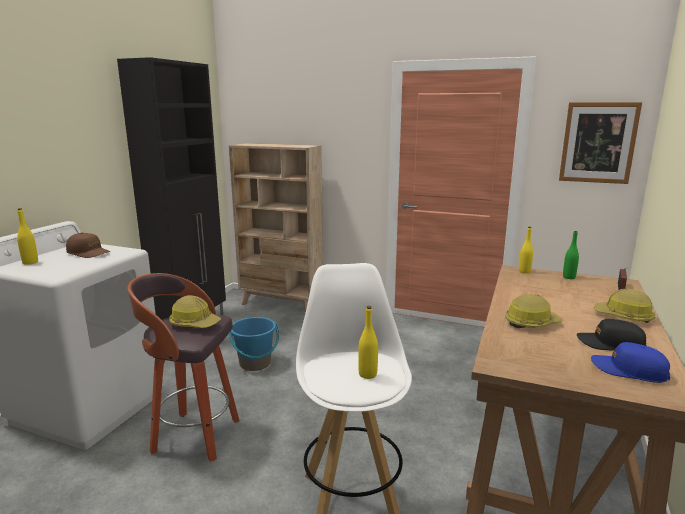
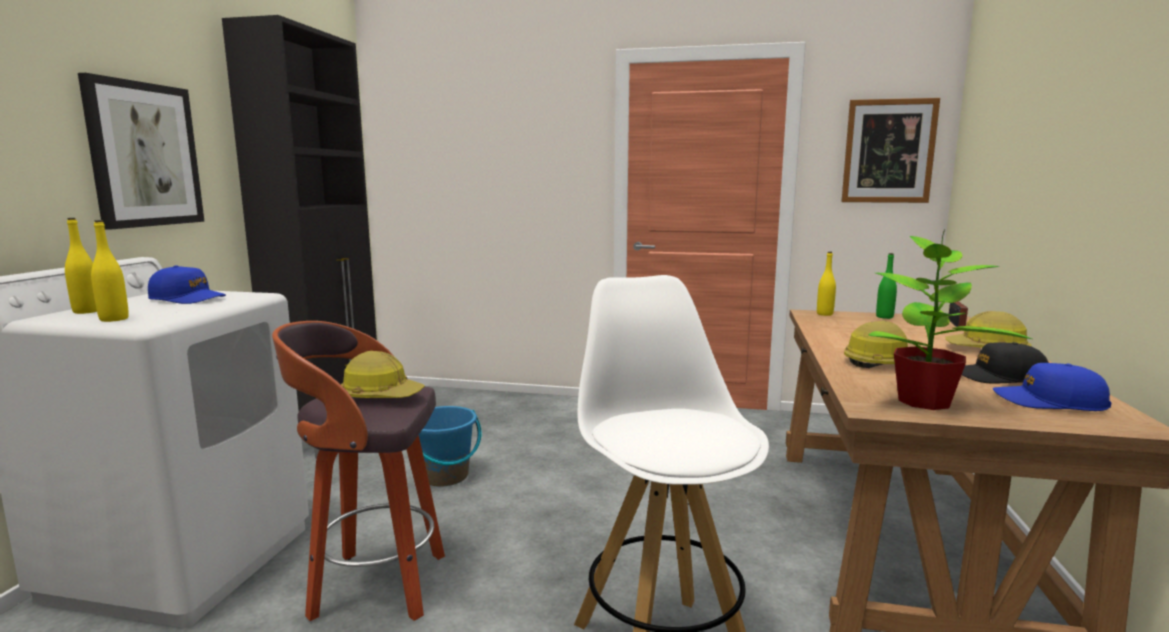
camera: 10 degrees left, 5 degrees down
brown cap [66,233,110,258] -> blue cap [148,265,226,304]
beige bookcase [229,143,323,313] -> none
yellow bottle [358,306,378,379] -> yellow bottle moved to [91,220,129,322]
none -> picture [78,73,205,230]
none -> potted plant [869,229,1032,410]

